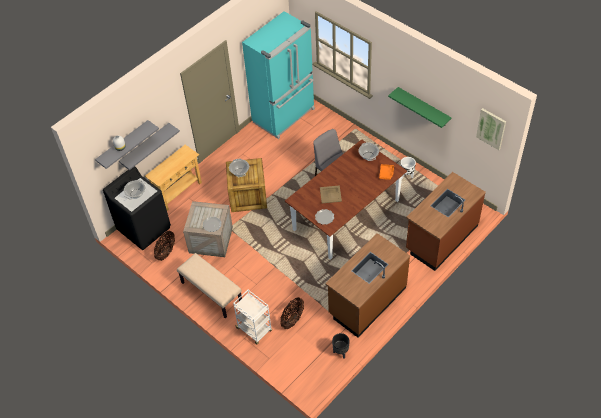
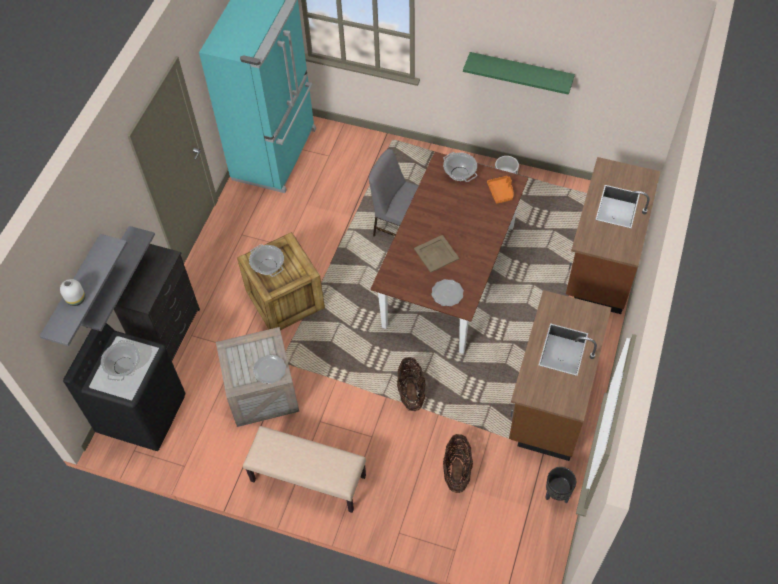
camera: 25 degrees left, 5 degrees up
beige console table [145,145,202,211] -> black dresser [114,244,200,361]
basket [154,231,175,261] -> basket moved to [397,357,426,411]
white cart [233,290,272,344] -> none
picture [476,108,506,150] -> none

